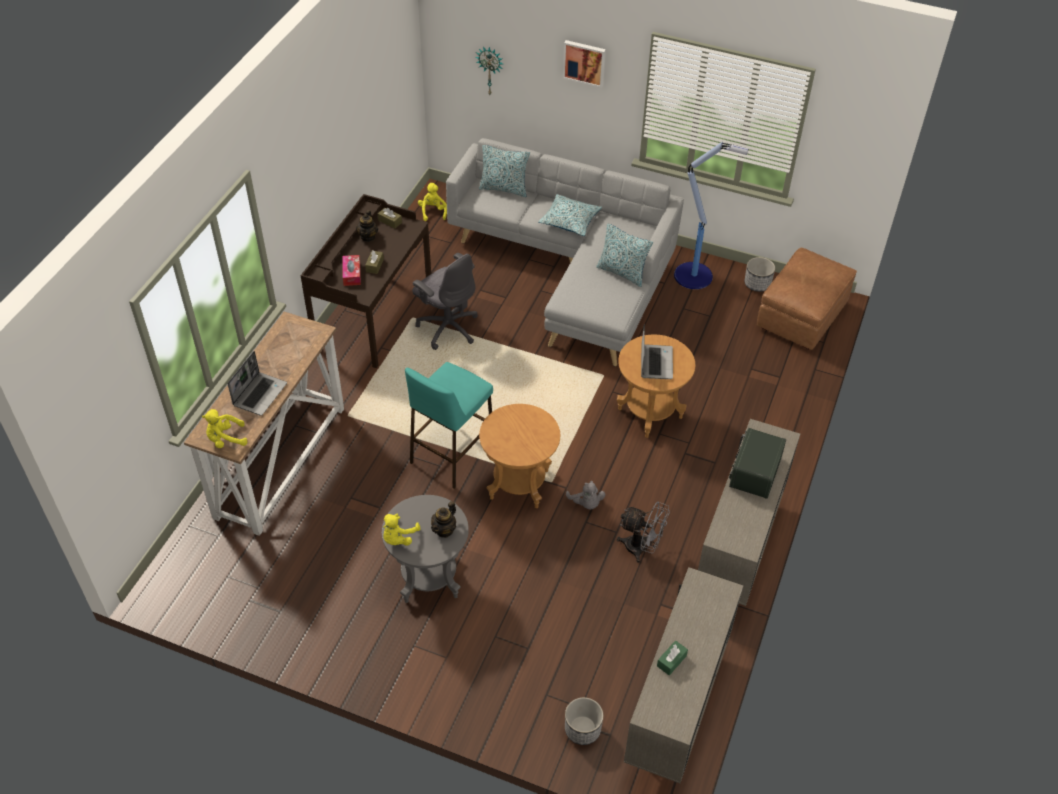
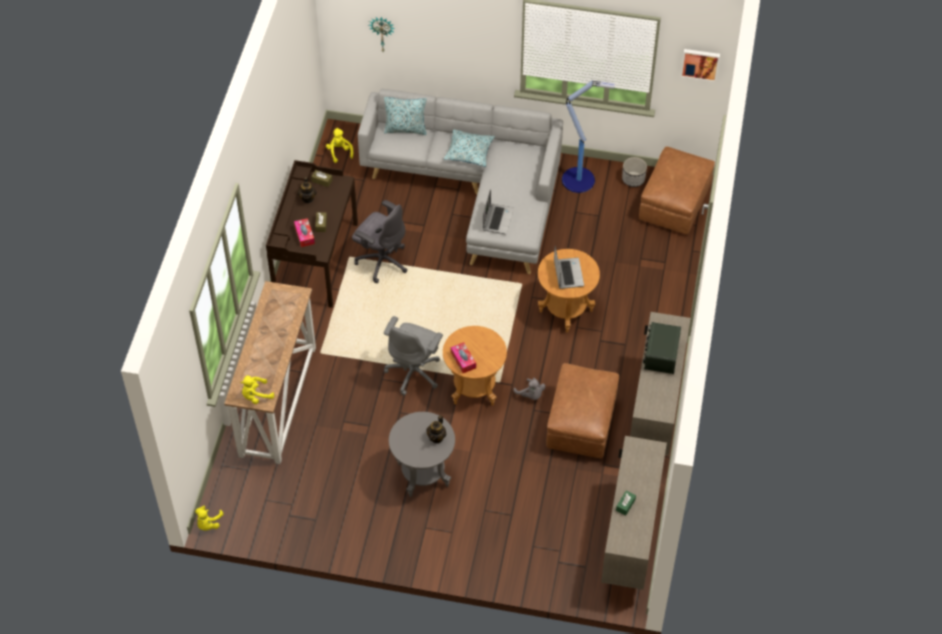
camera: 10 degrees left, 5 degrees up
laptop [228,351,287,415] -> laptop moved to [483,189,514,234]
yellow plush toy [383,514,420,546] -> yellow plush toy moved to [195,506,224,530]
turquoise stool [405,362,493,489] -> grey office chair [384,316,443,396]
picture [563,40,606,88] -> picture moved to [680,49,720,82]
planter [565,697,603,745] -> none
pillow [596,224,653,287] -> none
grey fan [617,502,670,563] -> brown ottoman [546,363,619,458]
none -> tissue box [451,342,476,373]

